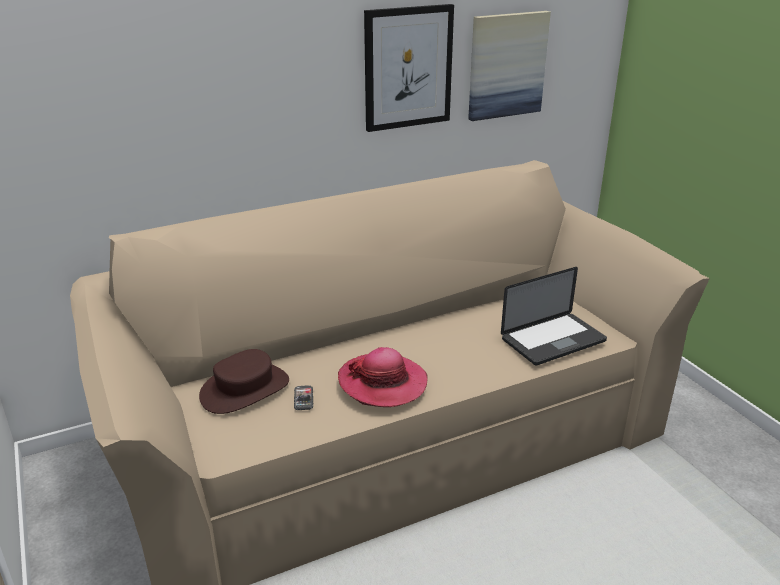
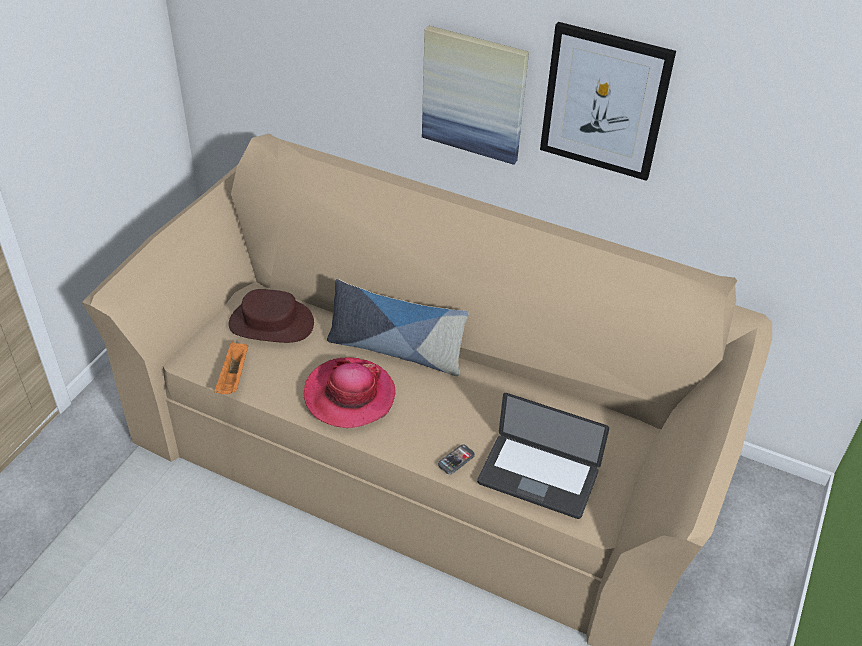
camera: 50 degrees right, 15 degrees up
phone [294,385,313,410] -> phone moved to [438,444,475,474]
picture [468,11,551,121] -> picture moved to [422,25,529,165]
none -> orange tray [214,342,248,394]
none -> pillow [327,279,469,376]

